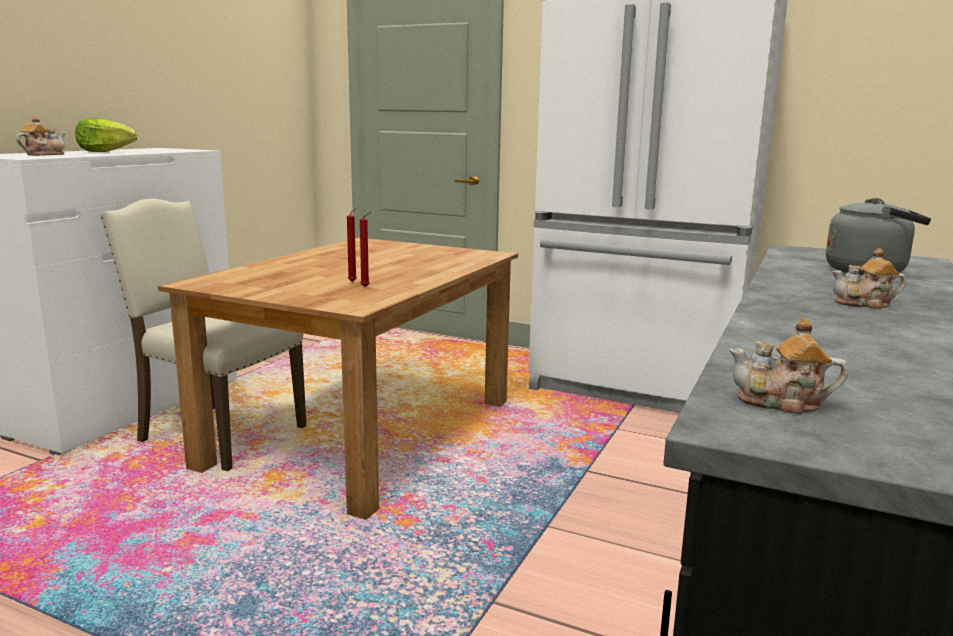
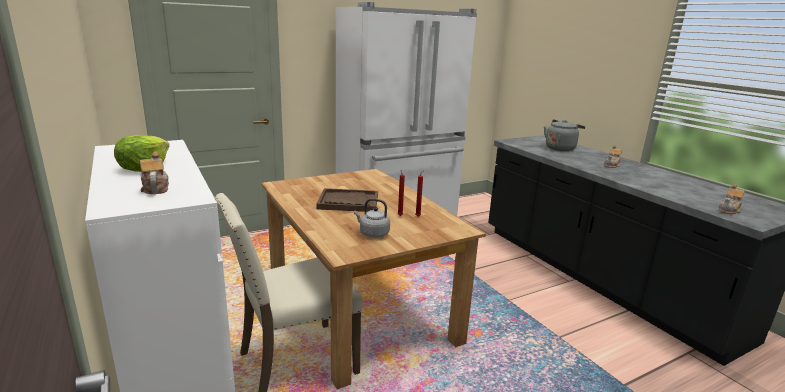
camera: 55 degrees left, 5 degrees up
none -> brown tray [316,188,378,212]
none -> grey kettle [354,198,390,238]

